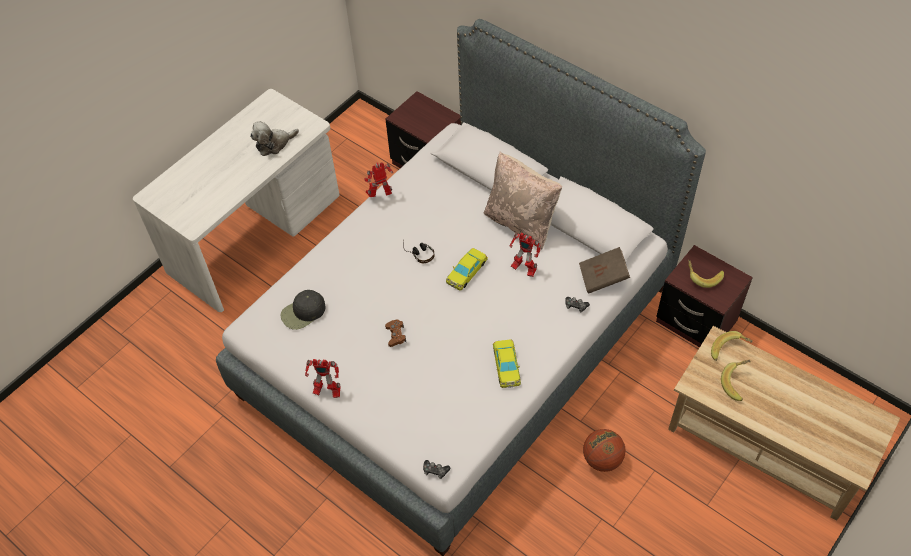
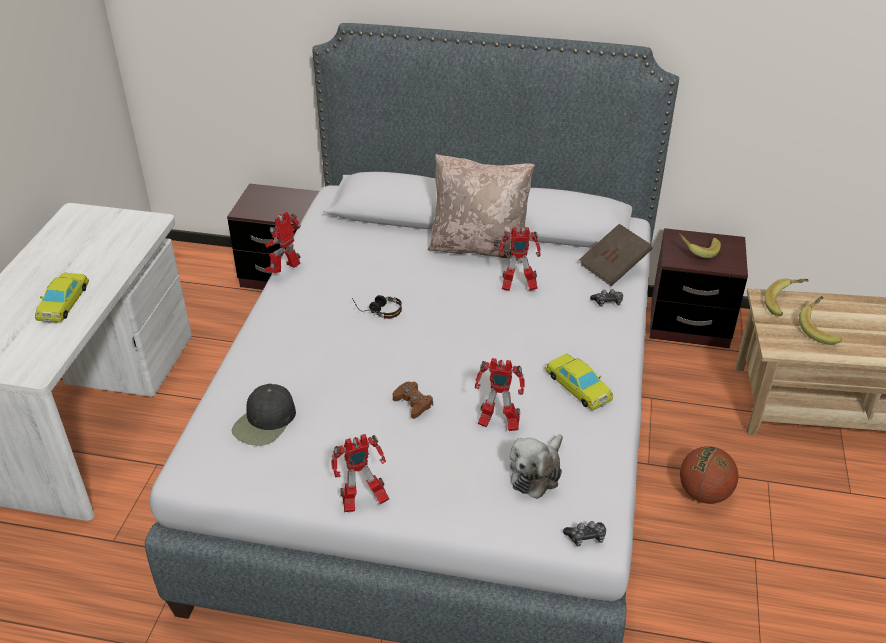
camera: 30 degrees left, 15 degrees down
plush toy [250,121,299,156] -> plush toy moved to [510,434,563,499]
yellow toy car [446,248,488,291] -> yellow toy car moved to [35,273,89,323]
none -> toy robot [475,358,525,431]

